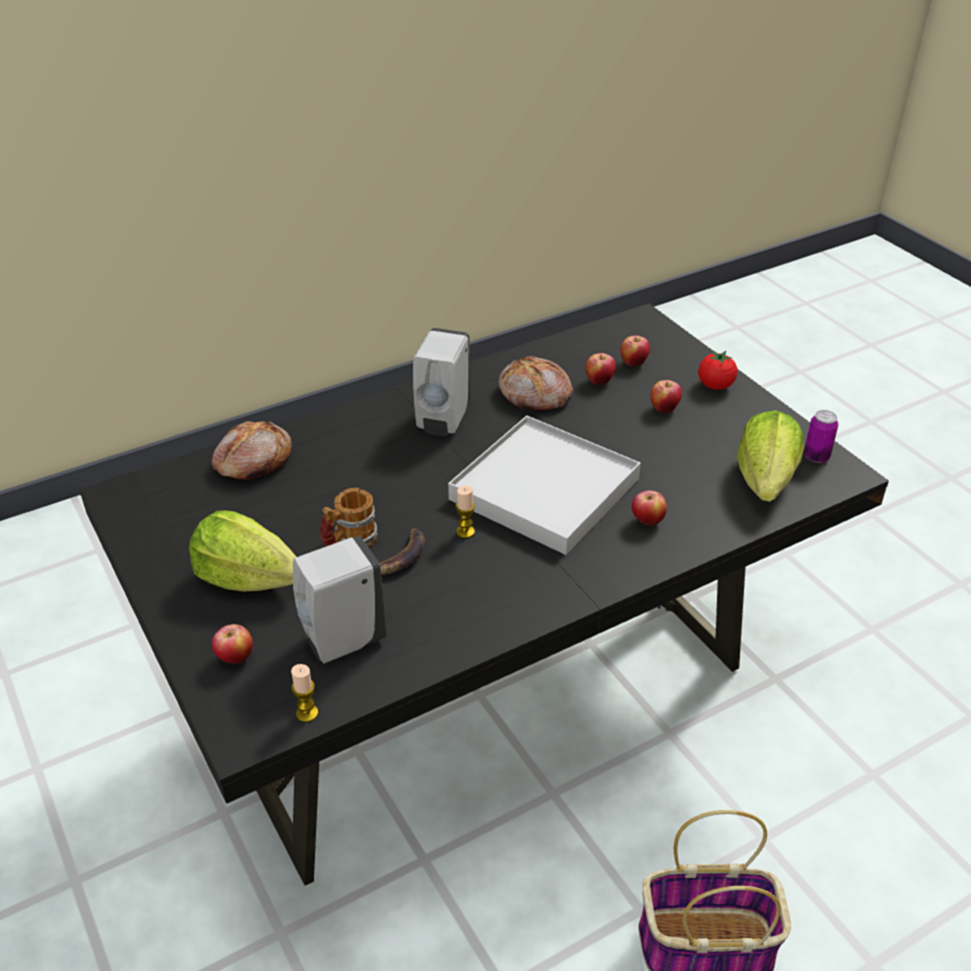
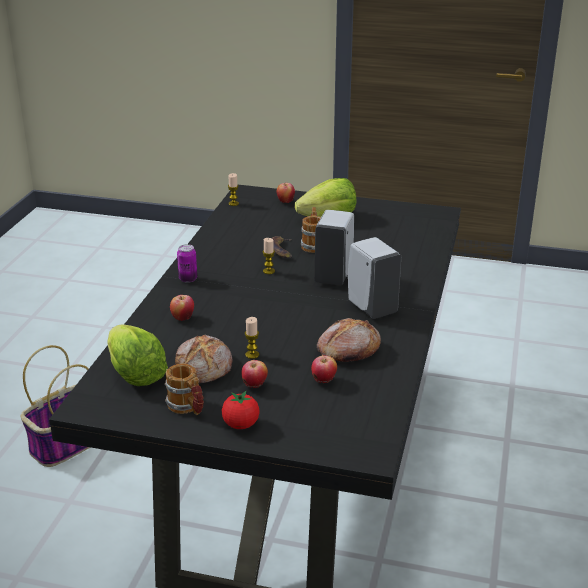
camera: 135 degrees right, 10 degrees down
bread [211,421,292,480] -> bread moved to [175,335,233,383]
white soap dispenser [293,536,386,664] -> white soap dispenser moved to [315,210,354,286]
white tray [448,415,641,555] -> none
apple [620,335,650,366] -> none
can [804,410,838,463] -> can moved to [177,244,197,283]
none -> mug [165,363,204,415]
none -> candle [245,317,259,359]

